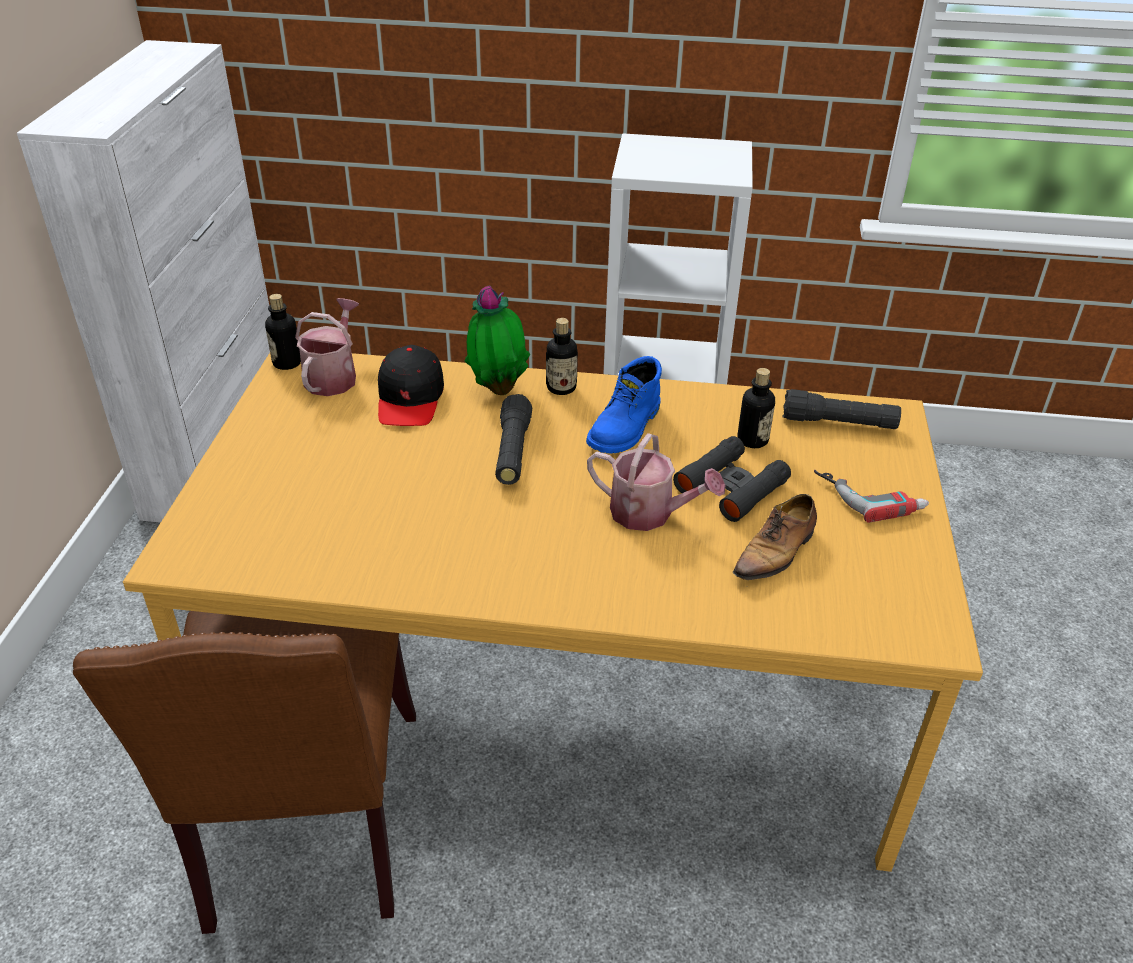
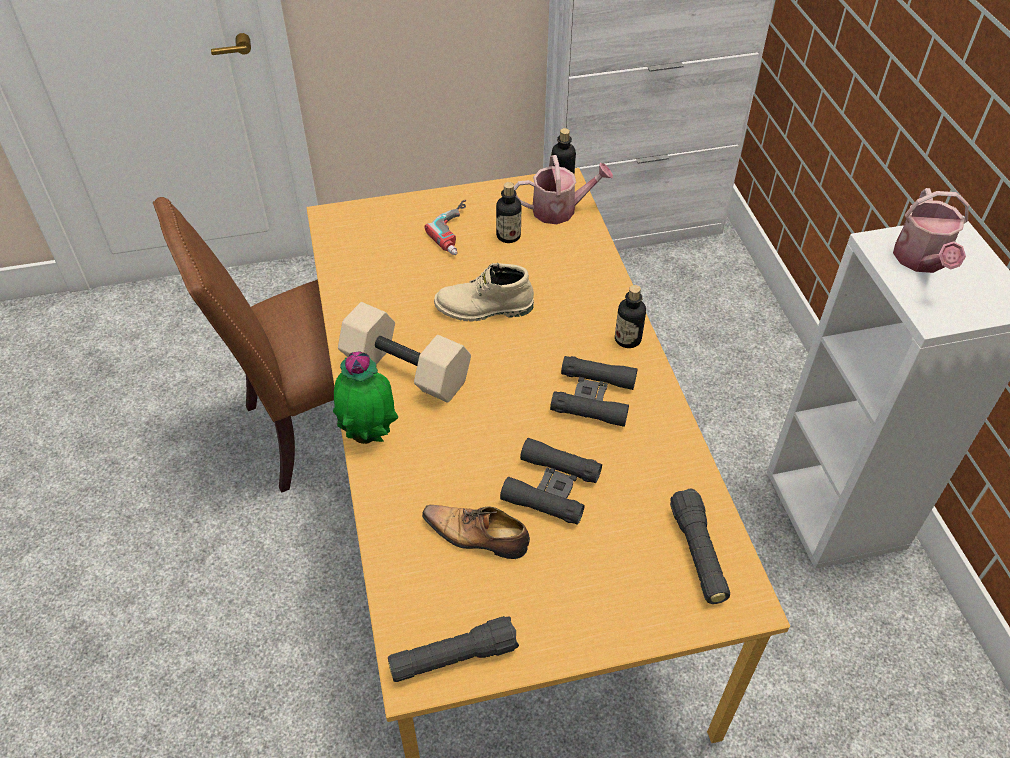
camera: 70 degrees right, 10 degrees up
black cap [378,345,444,426] -> none
potted plant [465,285,530,395] -> potted plant moved to [333,351,398,444]
black flashlight [495,394,532,485] -> black flashlight moved to [388,616,519,682]
blue boot [586,356,662,453] -> black binoculars [550,356,637,427]
watering can [587,433,726,531] -> watering can moved to [893,188,969,273]
bottle [737,368,775,448] -> bottle moved to [496,182,521,243]
power drill [814,470,929,523] -> power drill moved to [425,200,466,255]
none -> beige dumbbell [338,302,471,403]
none -> beige boot [434,263,534,321]

